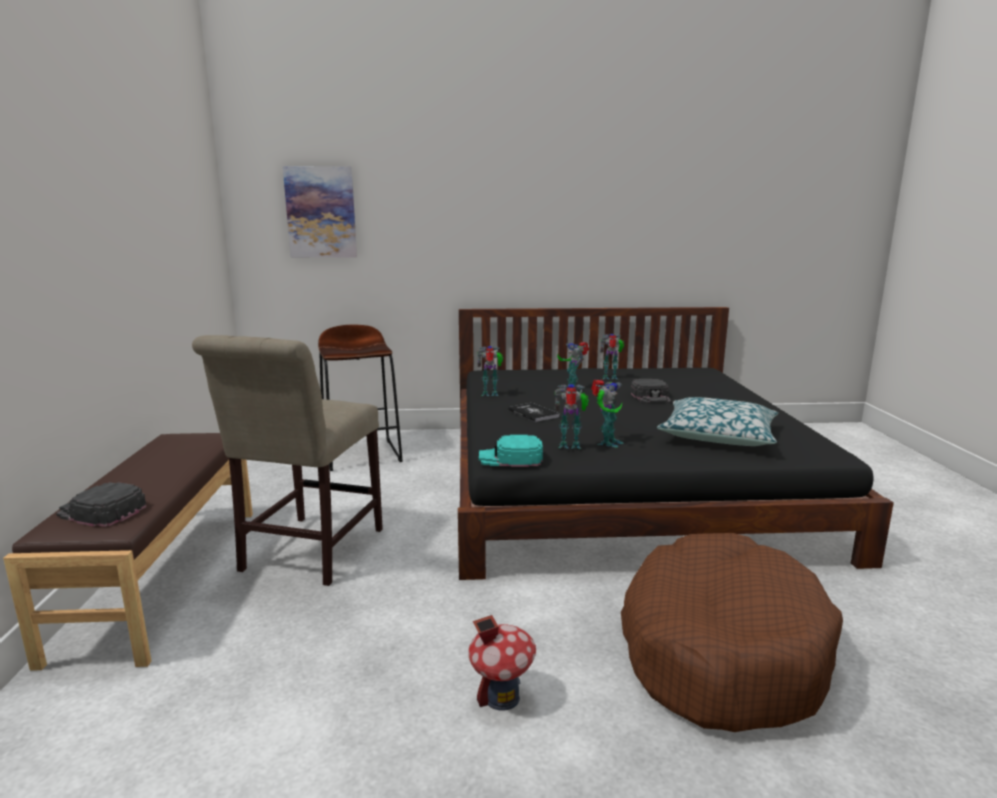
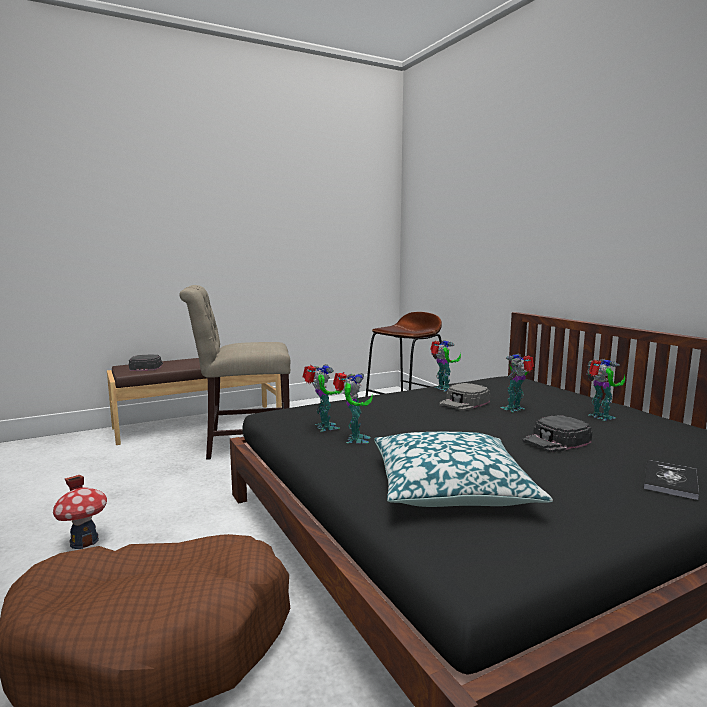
camera: 65 degrees right, 5 degrees down
picture [283,166,357,258] -> none
turquoise cap [479,435,543,467] -> none
book [508,403,559,422] -> book moved to [644,460,699,500]
toy robot [591,379,624,447] -> toy robot turned 90 degrees counterclockwise [333,372,373,443]
none -> grey cap [439,383,490,411]

